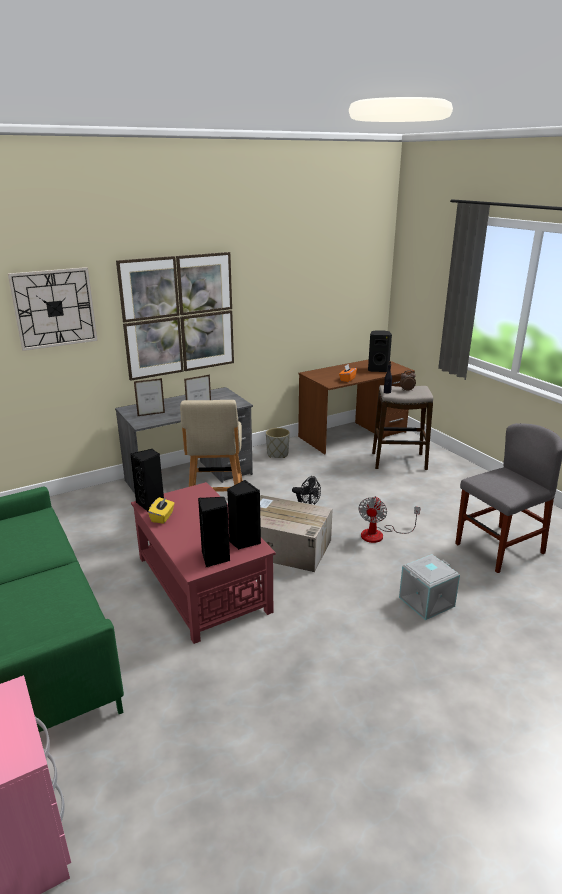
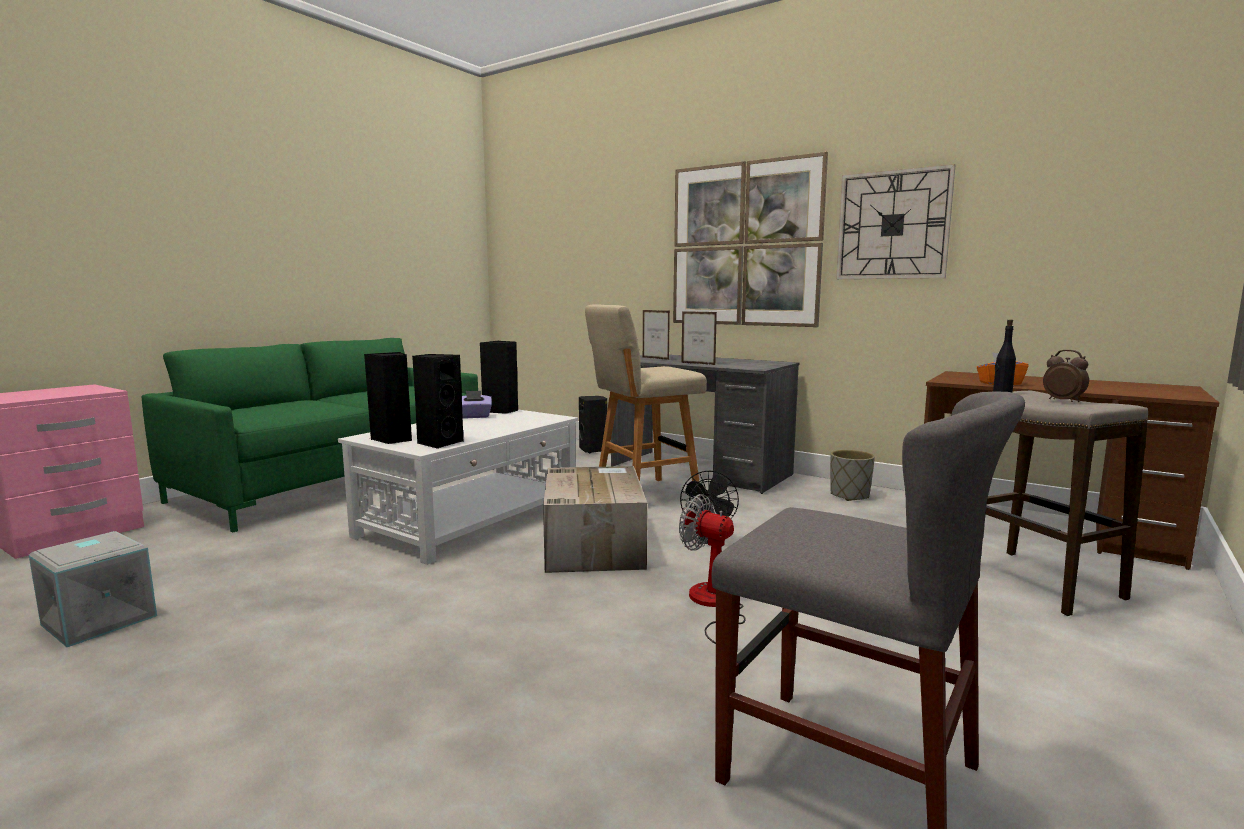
camera: 65 degrees right, 15 degrees down
wall clock [8,267,98,351] -> wall clock moved to [836,164,955,279]
red coffee table [131,482,276,644] -> white coffee table [338,410,578,565]
yellow tissue box [148,497,175,524] -> purple tissue box [462,391,492,419]
fan [358,496,421,543] -> fan turned 45 degrees clockwise [679,494,746,644]
black speaker [368,330,392,372] -> black speaker moved to [579,396,607,453]
grey storage box [399,554,460,620] -> grey storage box moved to [29,531,157,647]

